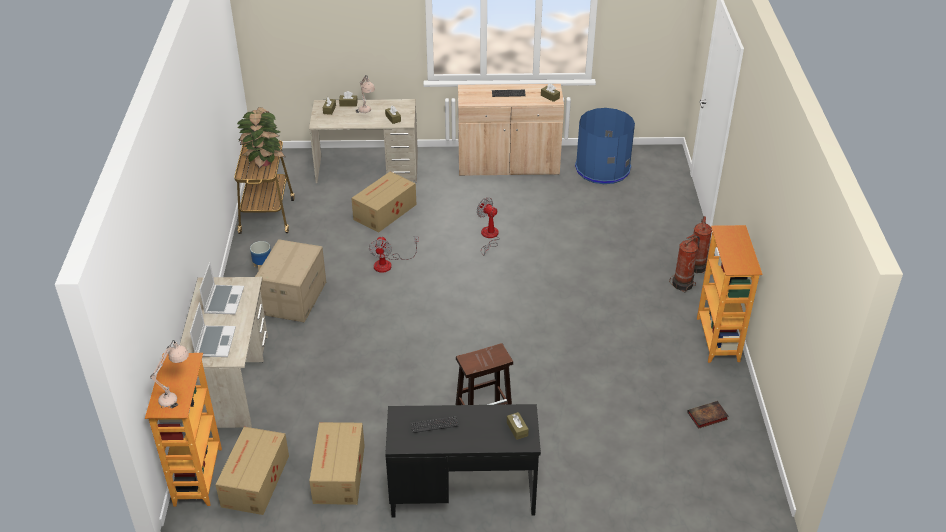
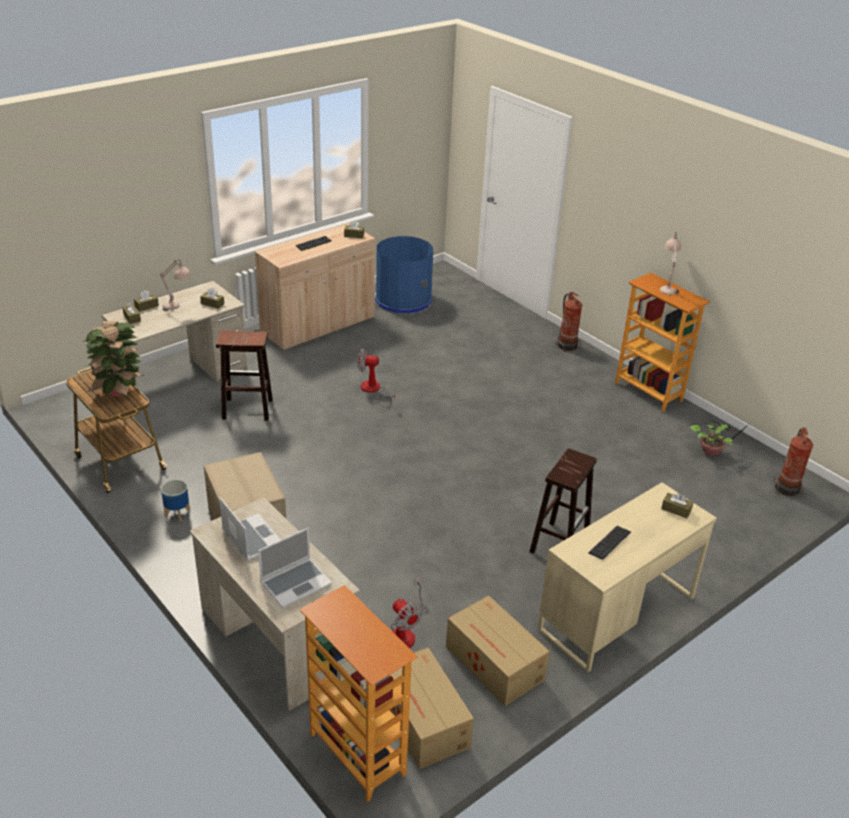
camera: 40 degrees left, 5 degrees down
beige table lamp [150,340,189,408] -> beige table lamp moved to [660,231,681,296]
laptop [190,302,236,357] -> laptop turned 90 degrees clockwise [258,528,332,608]
cardboard box [351,171,416,233] -> brown stool [216,330,273,421]
fan [369,236,419,273] -> fan moved to [391,577,424,648]
black desk [385,404,541,518] -> beige desk [538,482,717,672]
fire extinguisher [669,234,700,292] -> fire extinguisher moved to [774,428,813,497]
book [687,401,729,429] -> potted plant [690,419,749,456]

